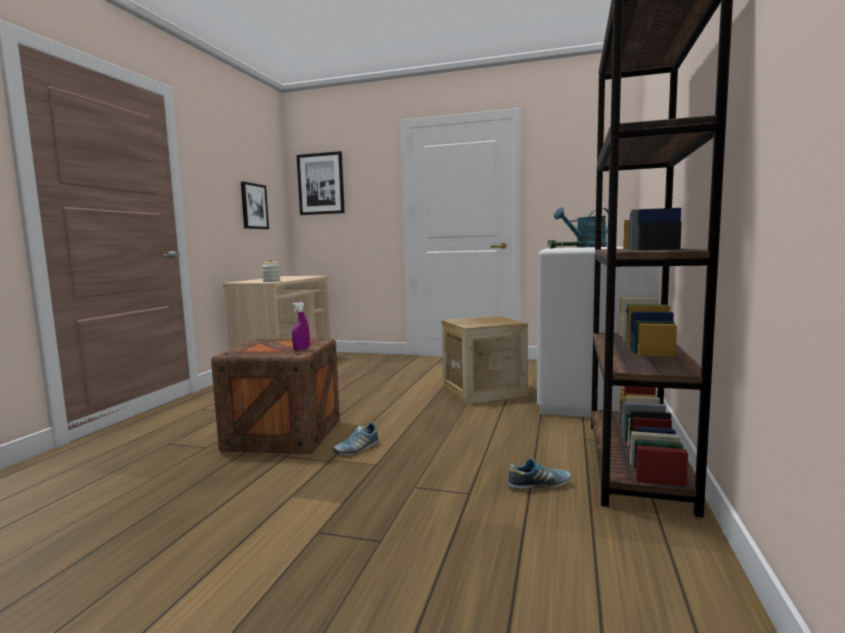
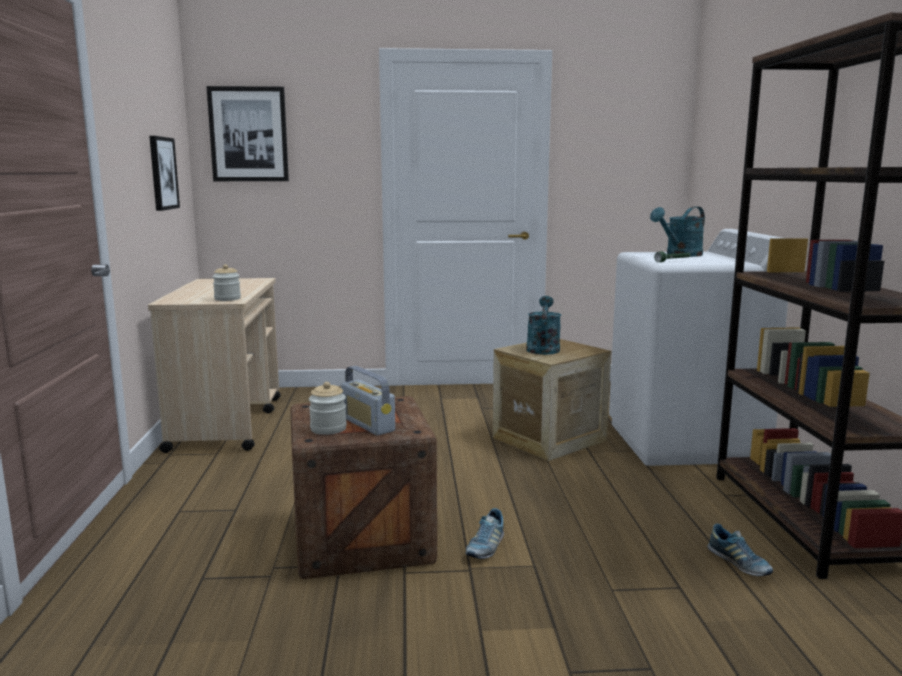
camera: 20 degrees left, 5 degrees up
purple spray bottle [292,302,310,351] -> none
shoe [507,458,571,489] -> shoe turned 90 degrees clockwise [707,524,773,576]
none -> jar [309,382,347,435]
none -> radio [341,366,395,435]
none -> turquoise watering can [526,296,561,355]

